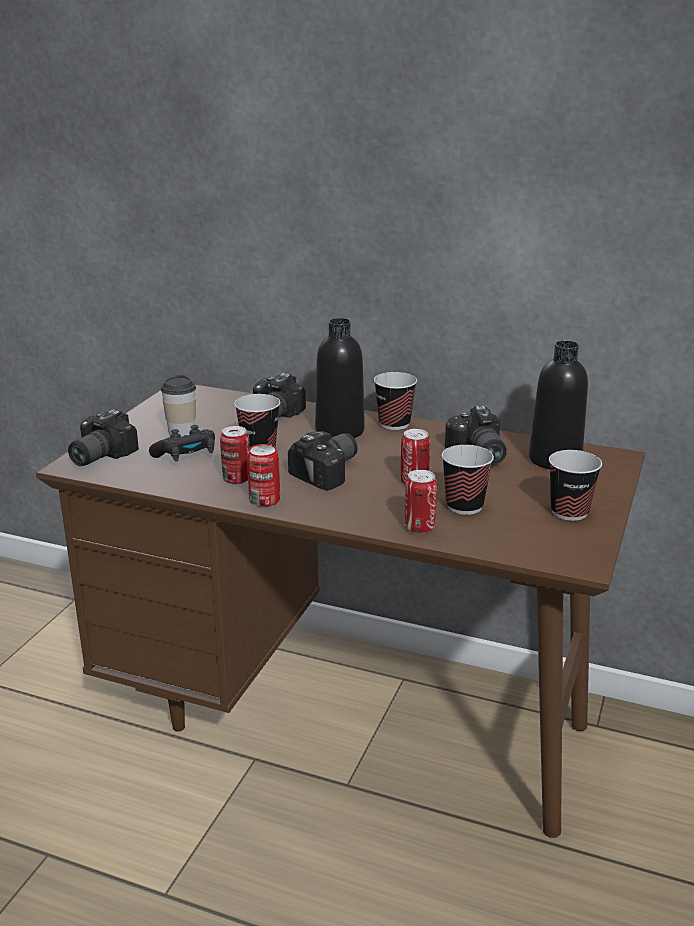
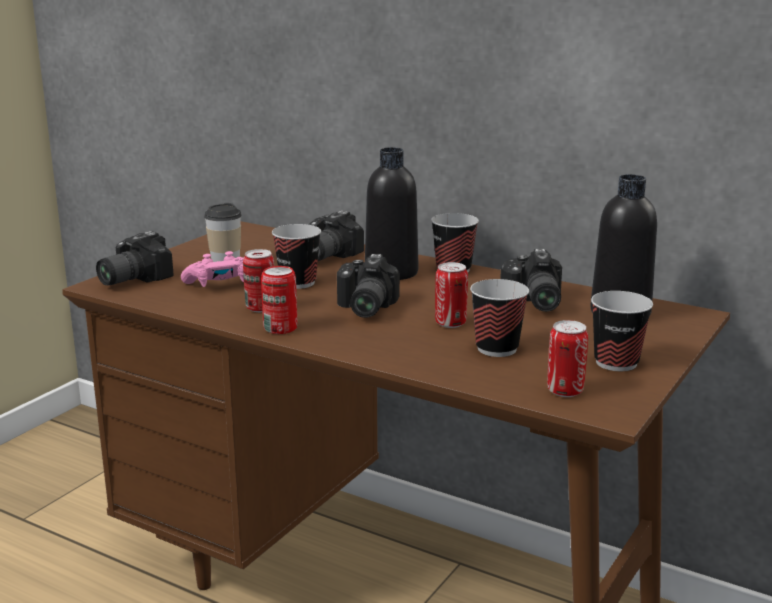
camera: 10 degrees right, 5 degrees down
black game controller [149,425,215,462] -> pink game controller [181,251,244,287]
camera [288,431,358,491] -> camera turned 135 degrees clockwise [337,254,400,318]
can [405,470,437,534] -> can moved to [547,320,588,397]

